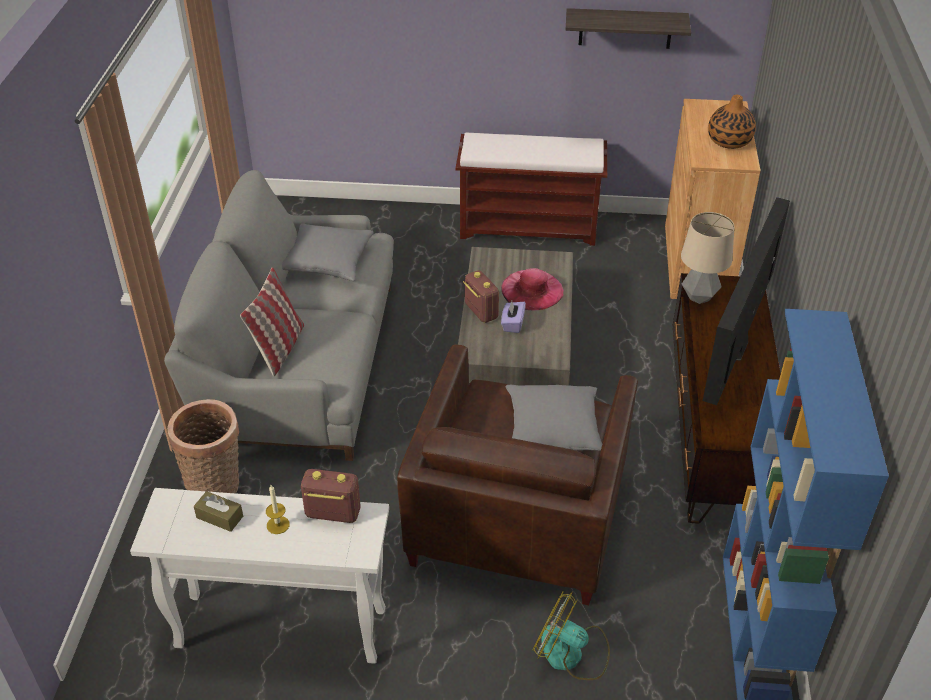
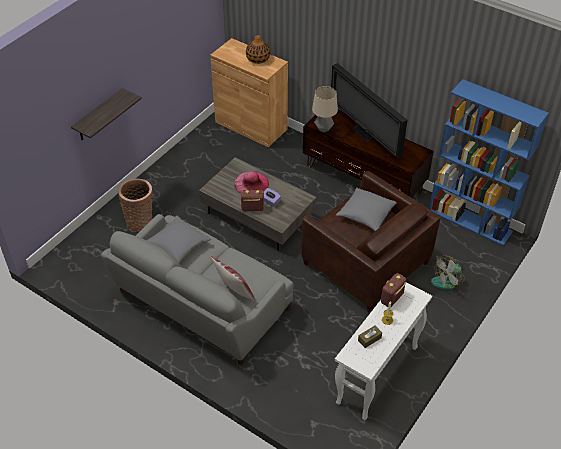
camera: 60 degrees left, 5 degrees up
basket [167,399,239,493] -> basket moved to [118,179,153,232]
brown bench [456,133,607,246] -> none
shelf [566,8,691,49] -> shelf moved to [71,88,142,140]

